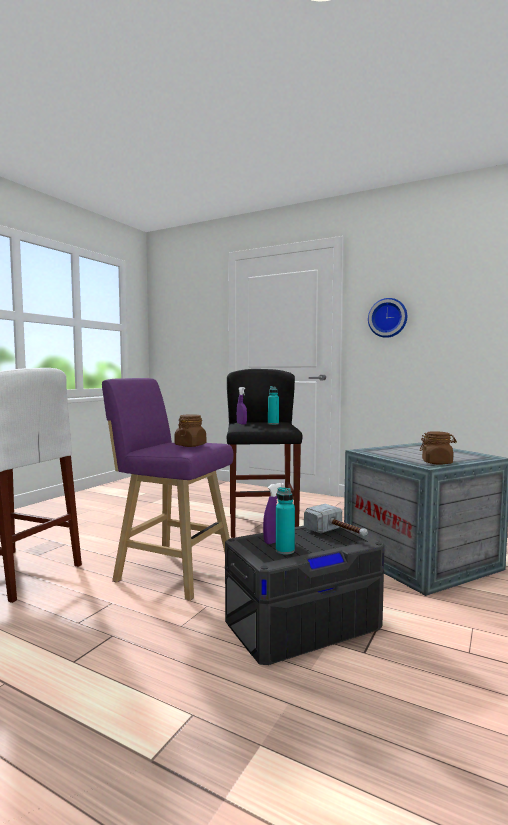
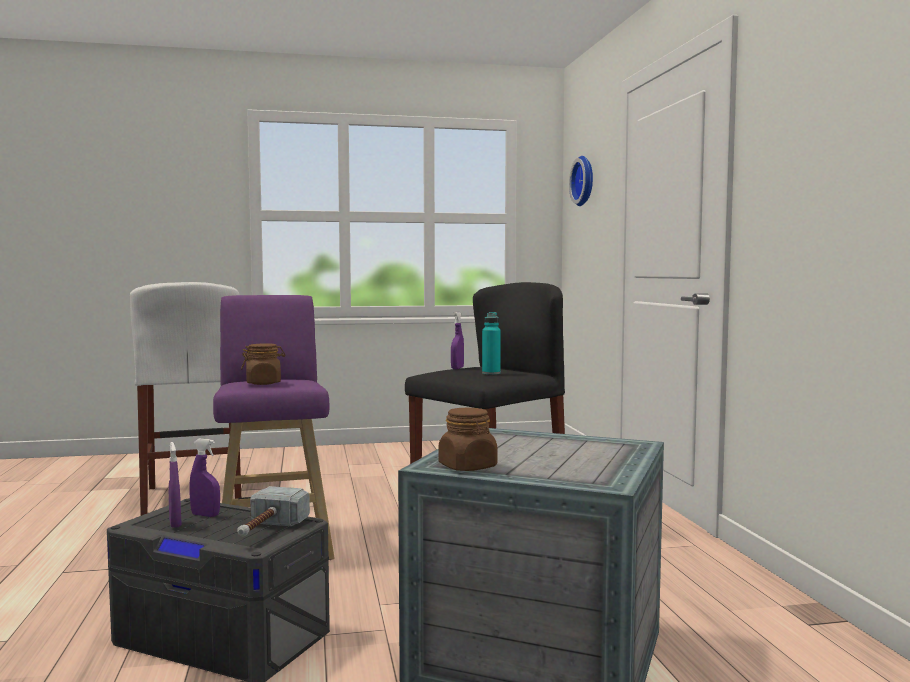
camera: 50 degrees right, 0 degrees up
turquoise bottle [276,487,295,555] -> purple spray bottle [169,442,182,528]
wall clock [368,298,407,338] -> wall clock moved to [569,156,593,206]

